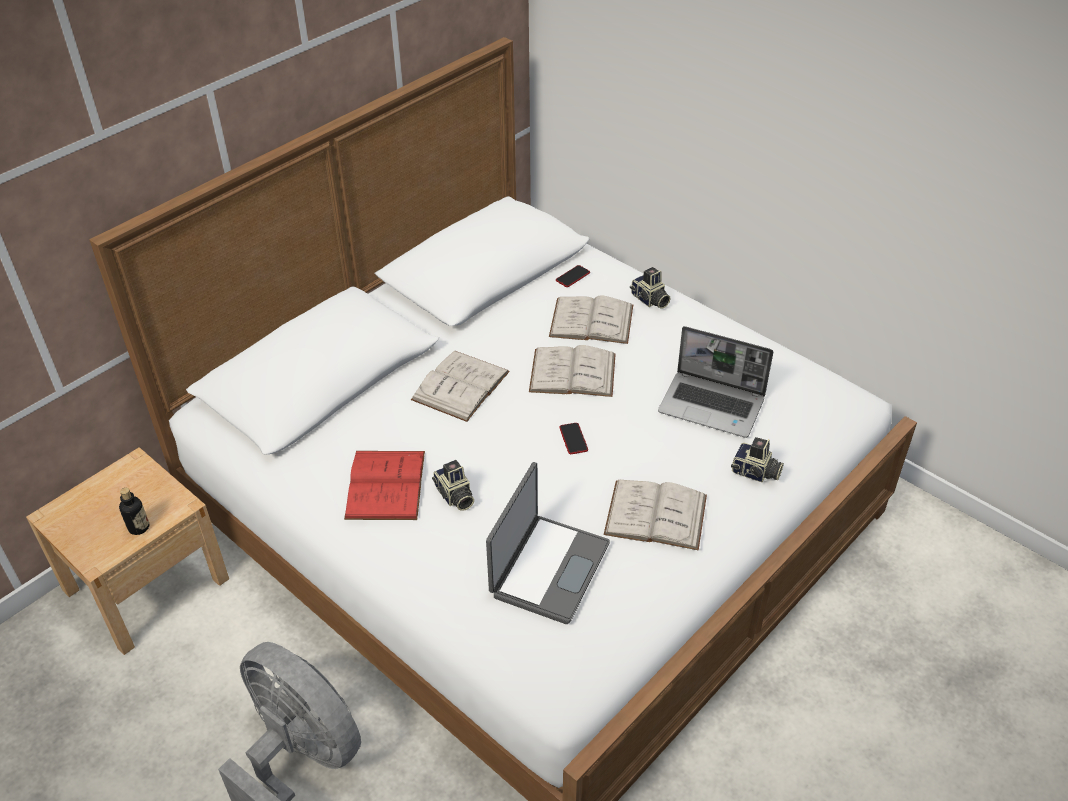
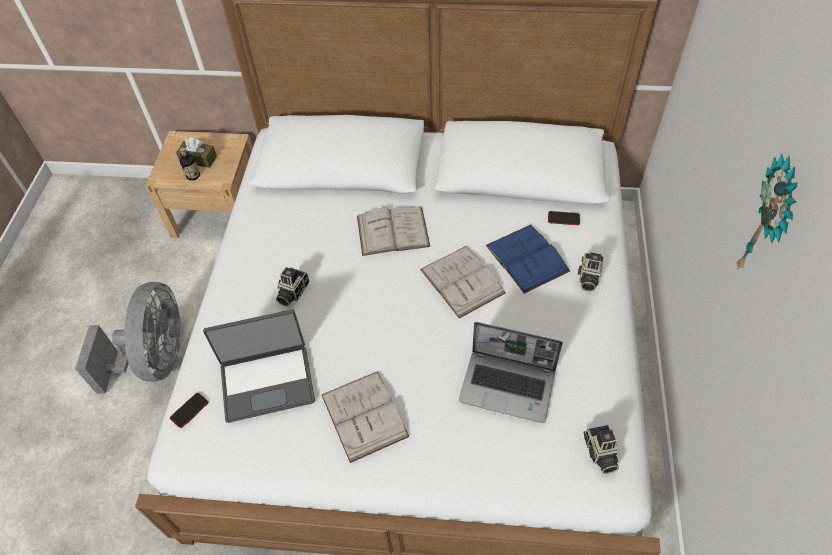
camera: 55 degrees right, 10 degrees up
red book [344,451,425,520] -> none
white book [549,295,633,344] -> blue book [486,225,570,294]
phone [559,423,588,454] -> phone moved to [170,393,208,428]
laptop [658,326,773,438] -> laptop turned 60 degrees counterclockwise [459,322,563,423]
camera [731,437,784,483] -> camera moved to [583,425,619,474]
none -> brown tissue box [176,138,217,168]
none -> wall clock [737,153,798,270]

